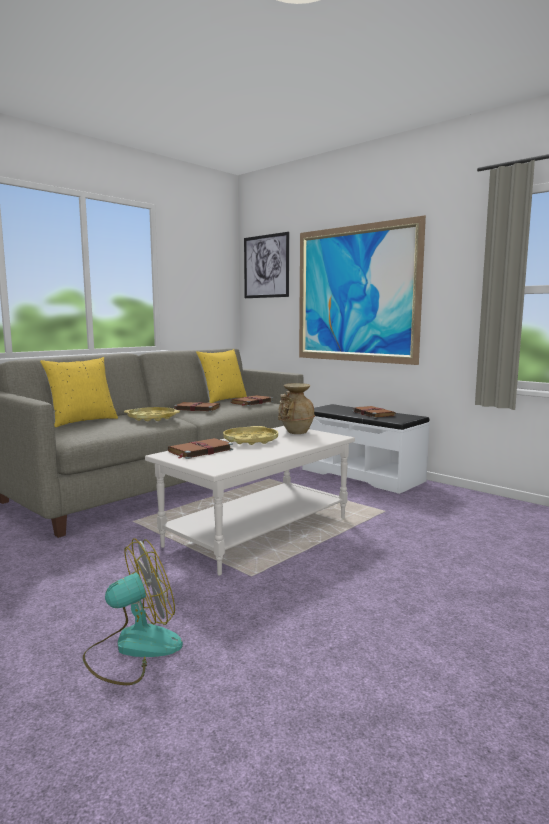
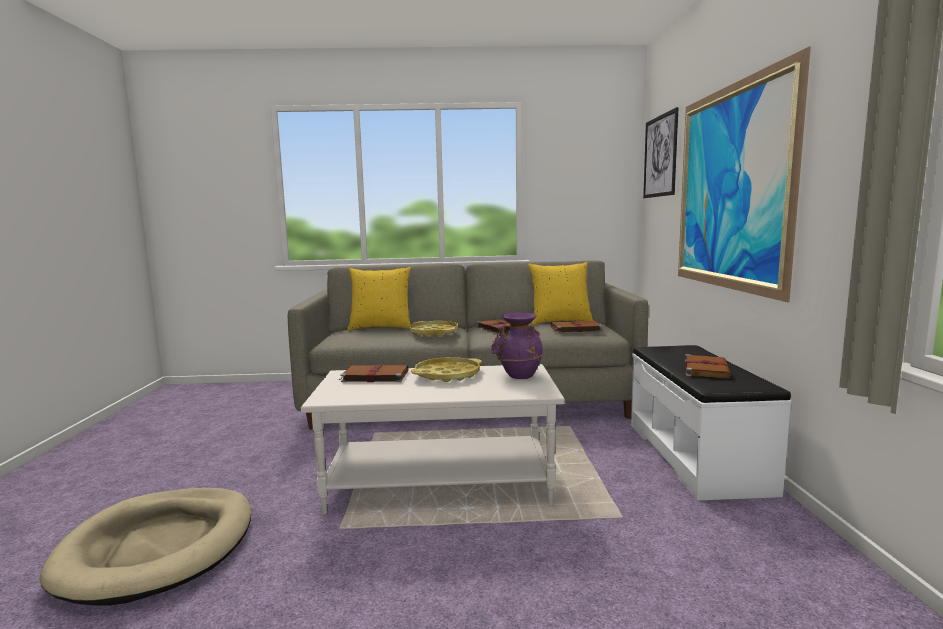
camera: 45 degrees right, 0 degrees up
fan [83,538,183,685] -> beige dog bed [40,488,251,606]
beige vase [278,383,315,434] -> purple vase [491,312,544,379]

